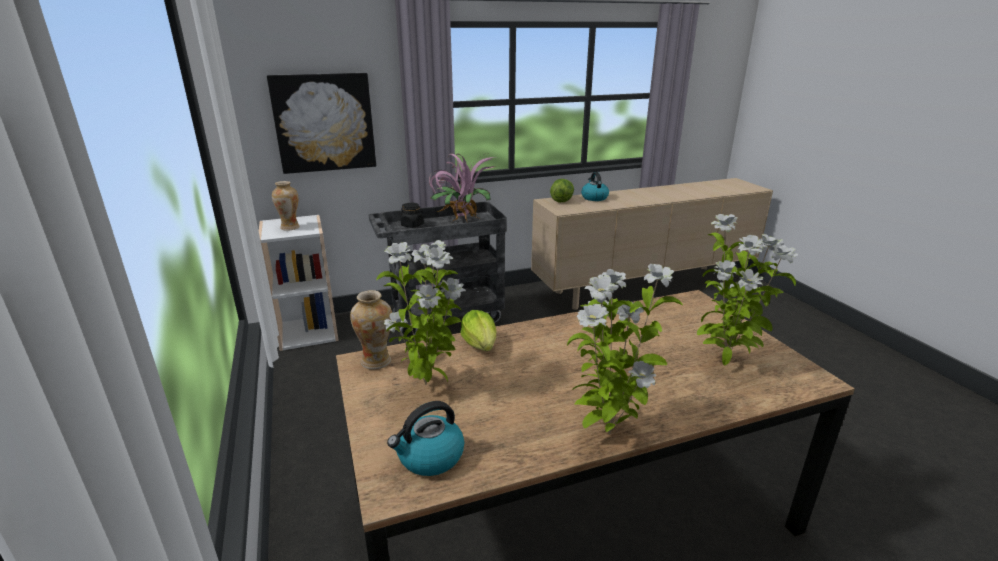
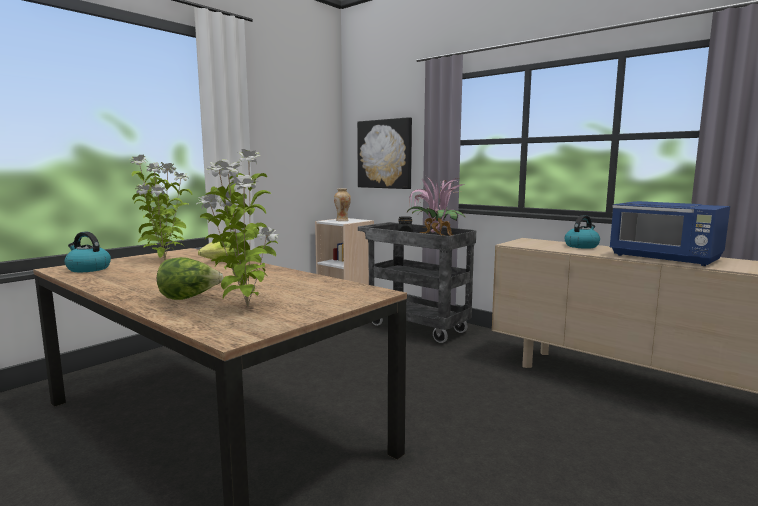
camera: 60 degrees right, 15 degrees down
vase [350,290,392,370] -> none
lettuce [550,179,574,202] -> lettuce moved to [157,257,224,300]
potted plant [567,264,683,434] -> none
none -> blue microwave [610,201,730,266]

